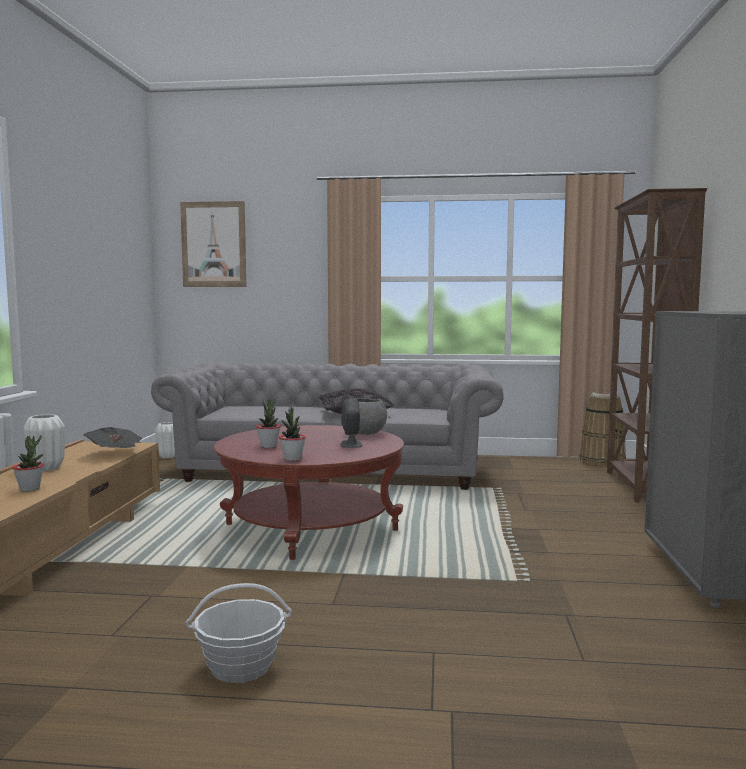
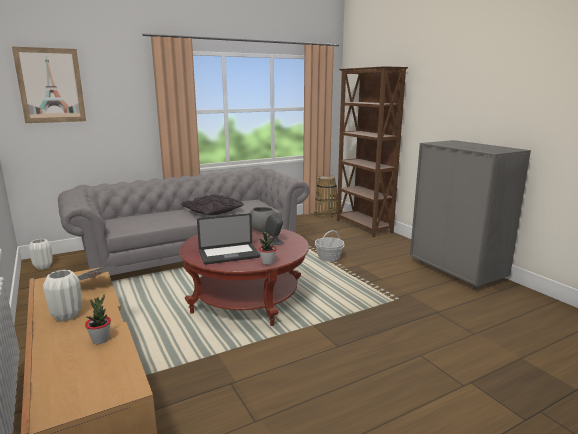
camera: 35 degrees left, 10 degrees up
basket [186,583,292,683] -> basket moved to [315,230,344,262]
potted plant [256,398,281,448] -> laptop [197,213,260,265]

